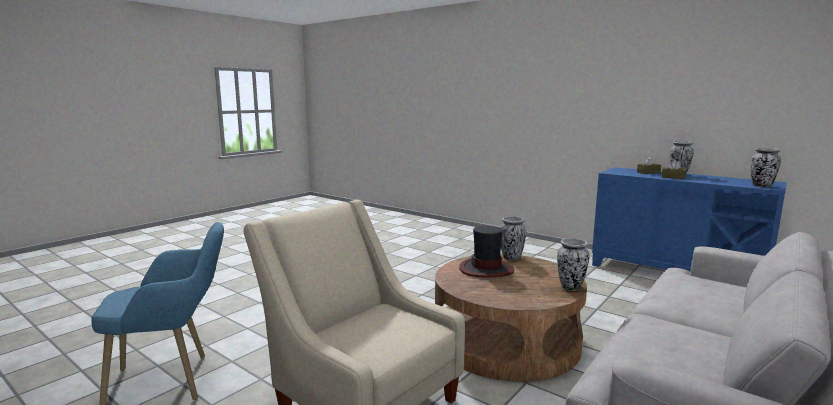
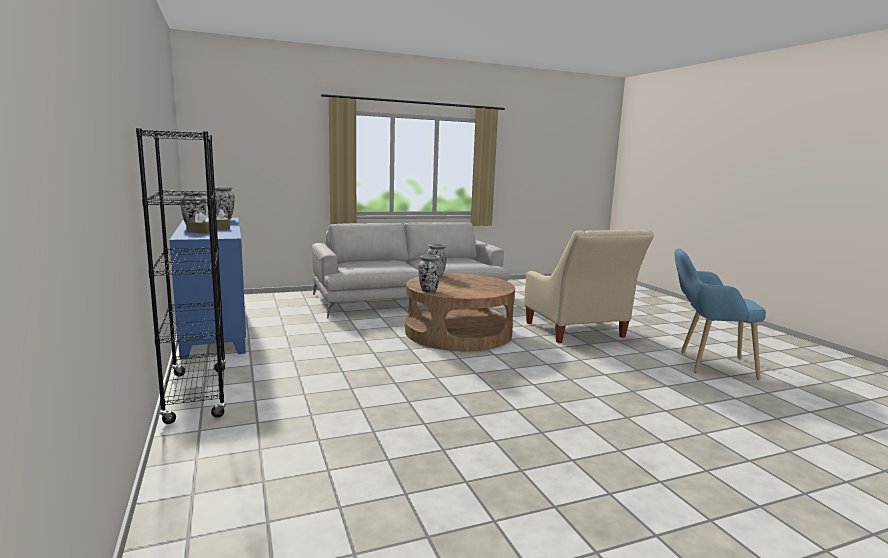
camera: 150 degrees left, 0 degrees up
hat [459,226,515,277] -> none
none -> black bookcase [136,128,227,424]

